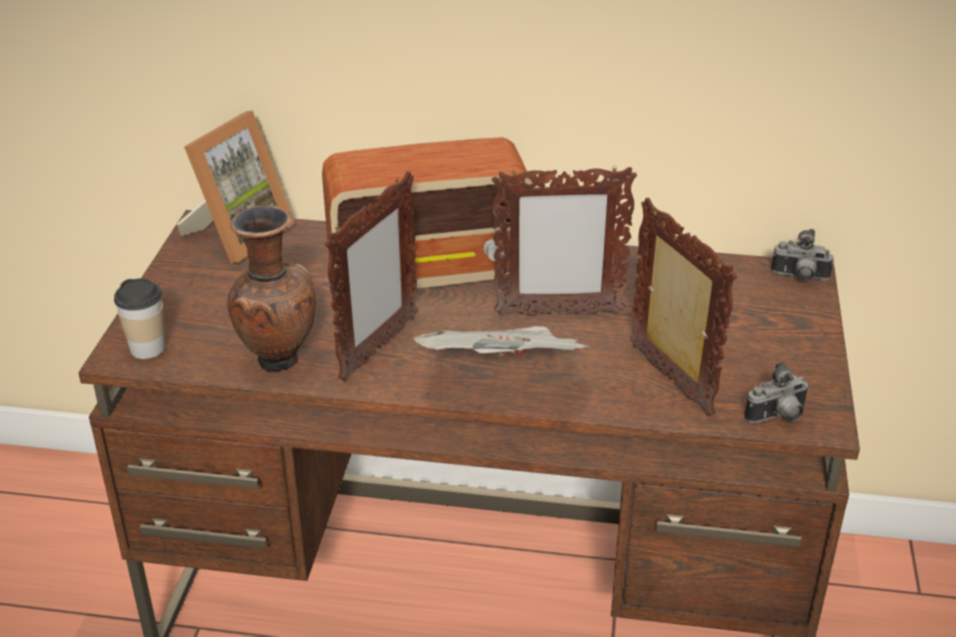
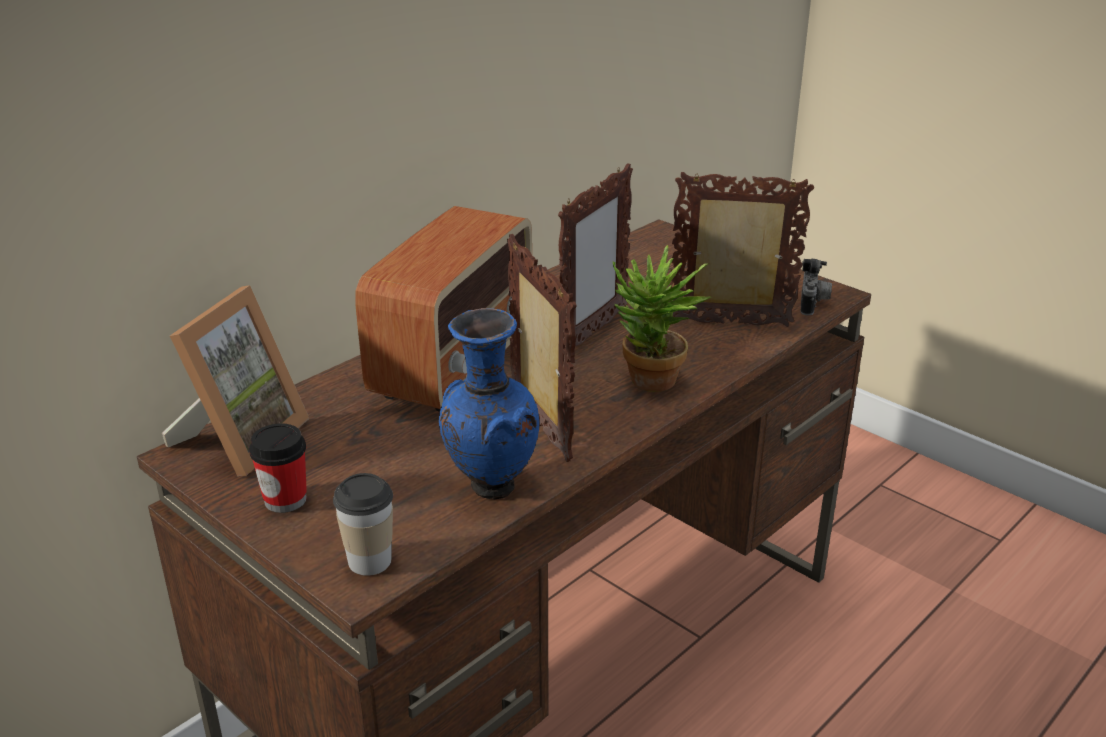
camera: 55 degrees left, 5 degrees down
picture frame [177,111,295,263] -> picture frame turned 45 degrees clockwise [162,285,309,476]
brown vase [227,206,316,372] -> blue vase [439,308,539,500]
newspaper [414,326,591,357] -> potted plant [613,245,711,392]
camera [771,229,834,281] -> none
none -> cup [249,423,307,513]

